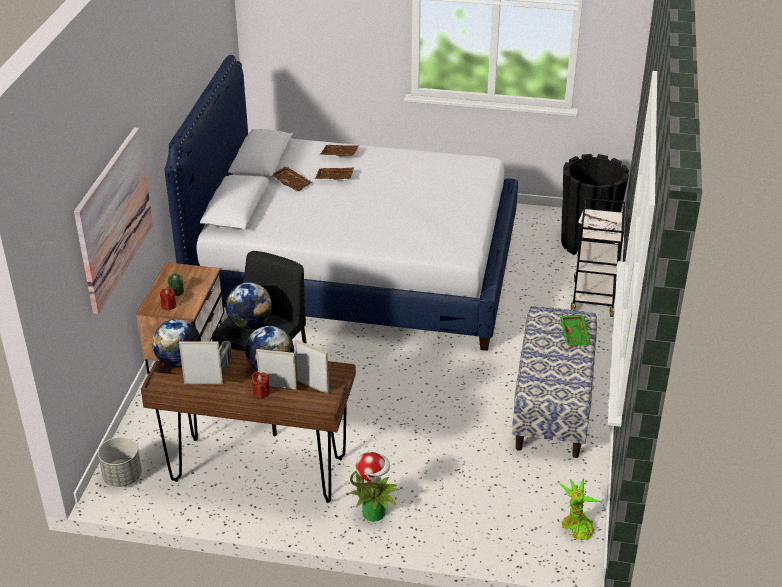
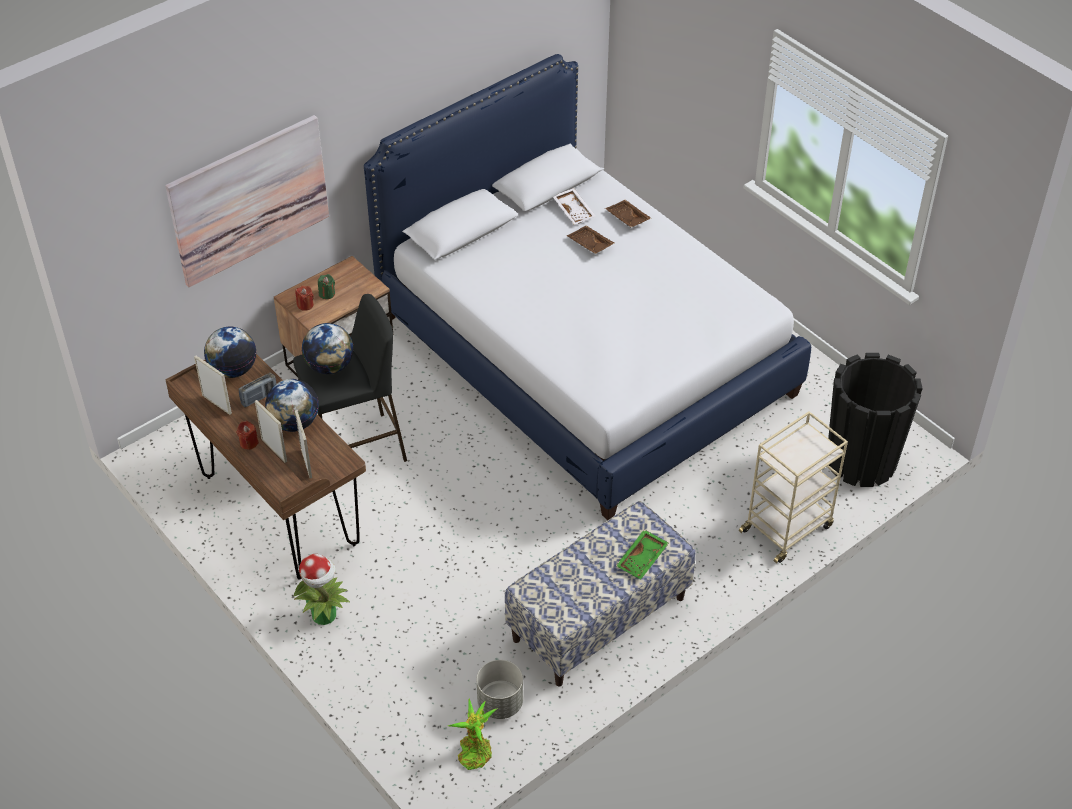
camera: 40 degrees right, 10 degrees up
grey planter [98,437,142,487] -> grey planter moved to [477,660,523,719]
brown tray [272,166,312,191] -> none
black cart [571,198,626,317] -> beige cart [739,411,848,563]
white tray [578,211,619,234] -> white tray moved to [553,188,596,225]

